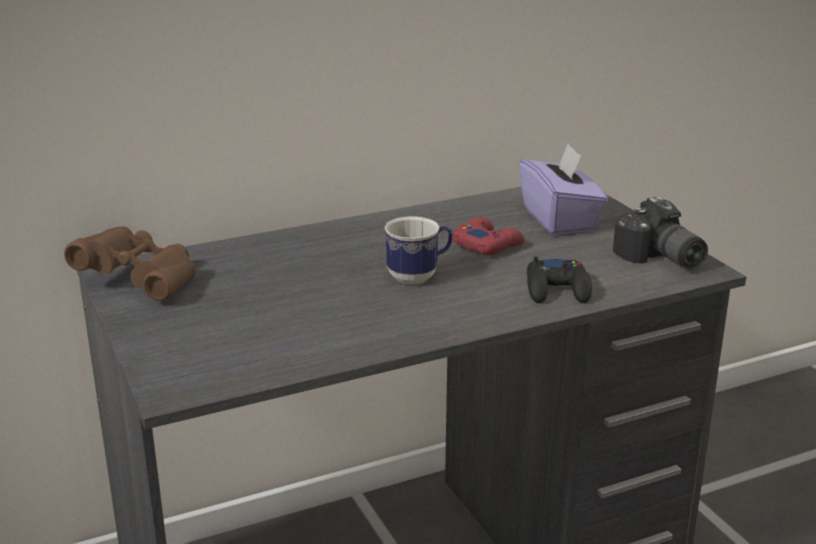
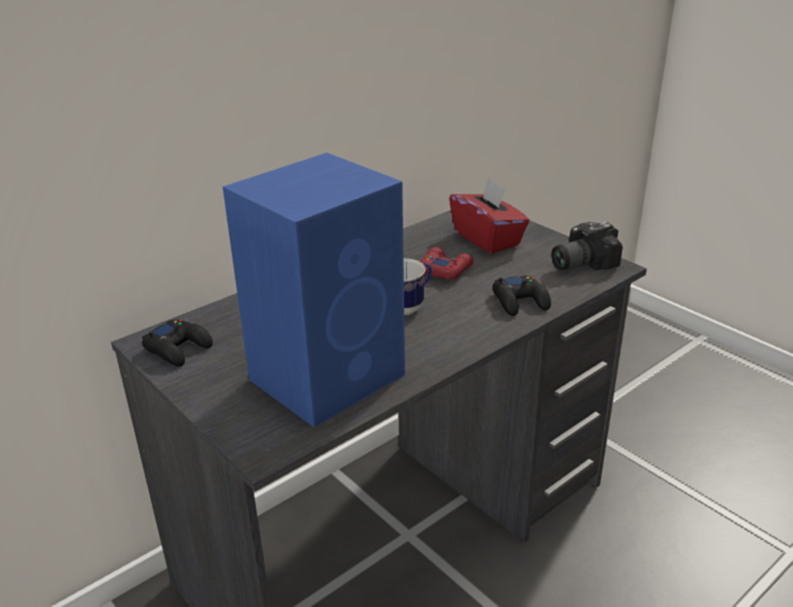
camera: 15 degrees left, 5 degrees up
brown binoculars [64,226,196,301] -> black game controller [142,320,213,366]
purple tissue box [519,143,608,235] -> red tissue box [449,178,530,254]
camera [613,197,708,269] -> camera turned 105 degrees clockwise [551,222,623,270]
none -> blue speaker [223,153,405,427]

